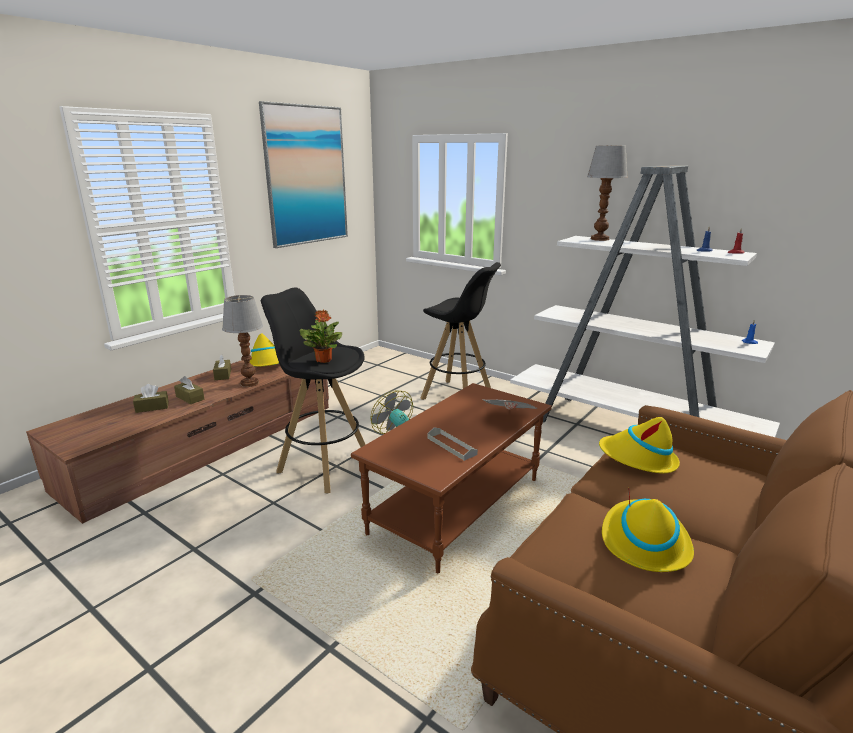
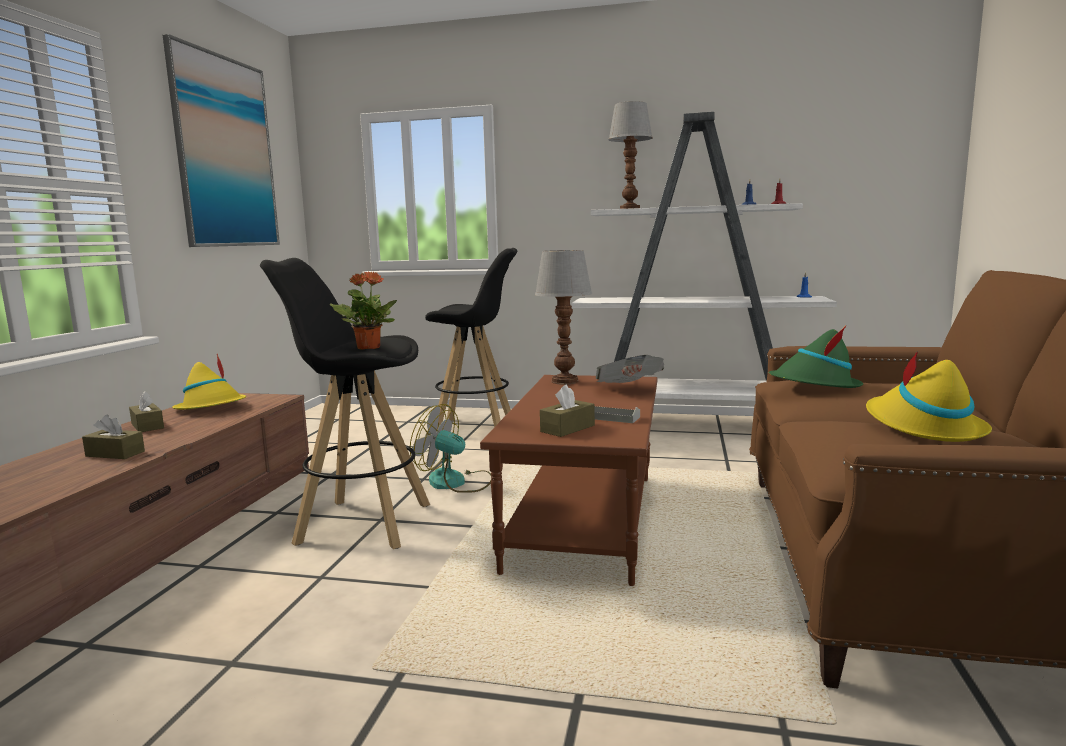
camera: 25 degrees left, 10 degrees down
brown tissue box [133,384,169,413] -> brown tissue box moved to [540,384,595,437]
table lamp [222,295,263,387] -> table lamp moved to [535,250,592,385]
yellow hat [599,417,680,473] -> green hat [769,326,863,388]

